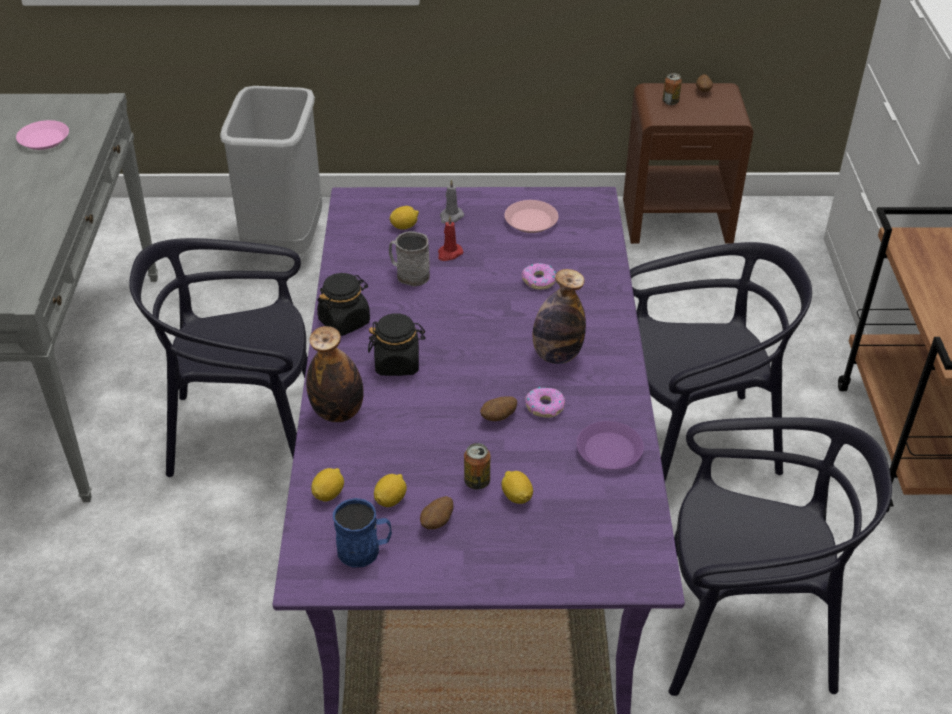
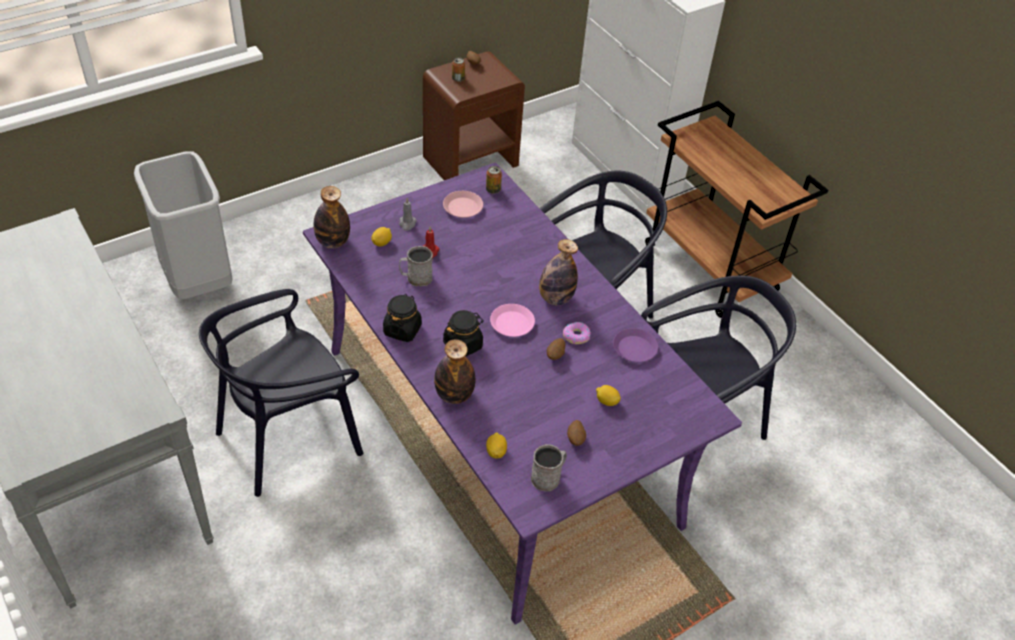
camera: 35 degrees left, 5 degrees up
pink plate [16,120,69,150] -> pink plate moved to [490,304,535,337]
blue mug [333,498,392,568] -> grey mug [531,444,567,491]
lemon [374,474,407,507] -> none
can [464,443,490,490] -> can moved to [486,166,502,194]
donut [522,263,556,290] -> none
none -> bottle [313,186,350,249]

